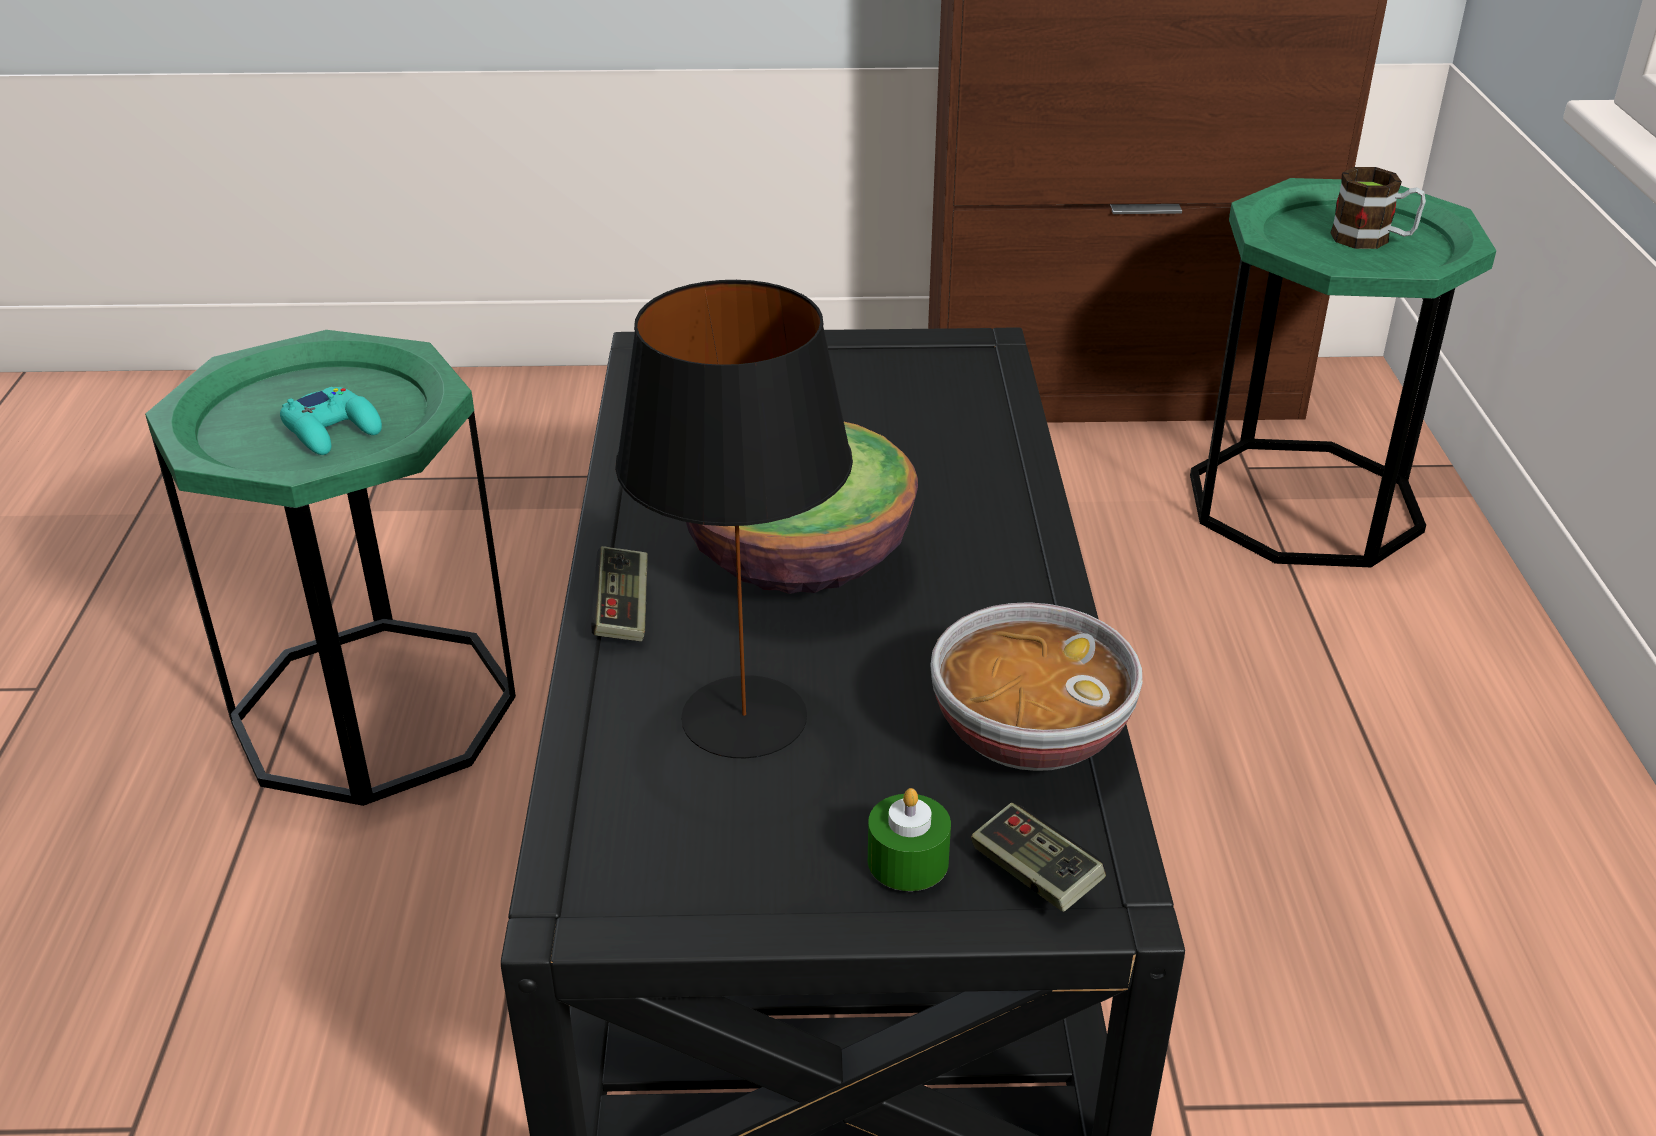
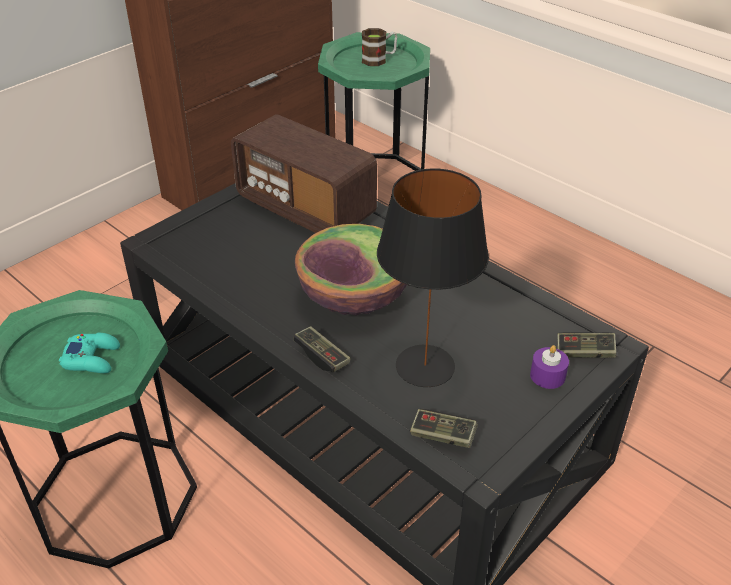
camera: 45 degrees left, 5 degrees up
green candle [868,788,951,891] -> purple candle [530,345,569,389]
bowl [930,602,1143,771] -> none
none -> radio [231,114,377,233]
none -> game controller [410,409,478,448]

